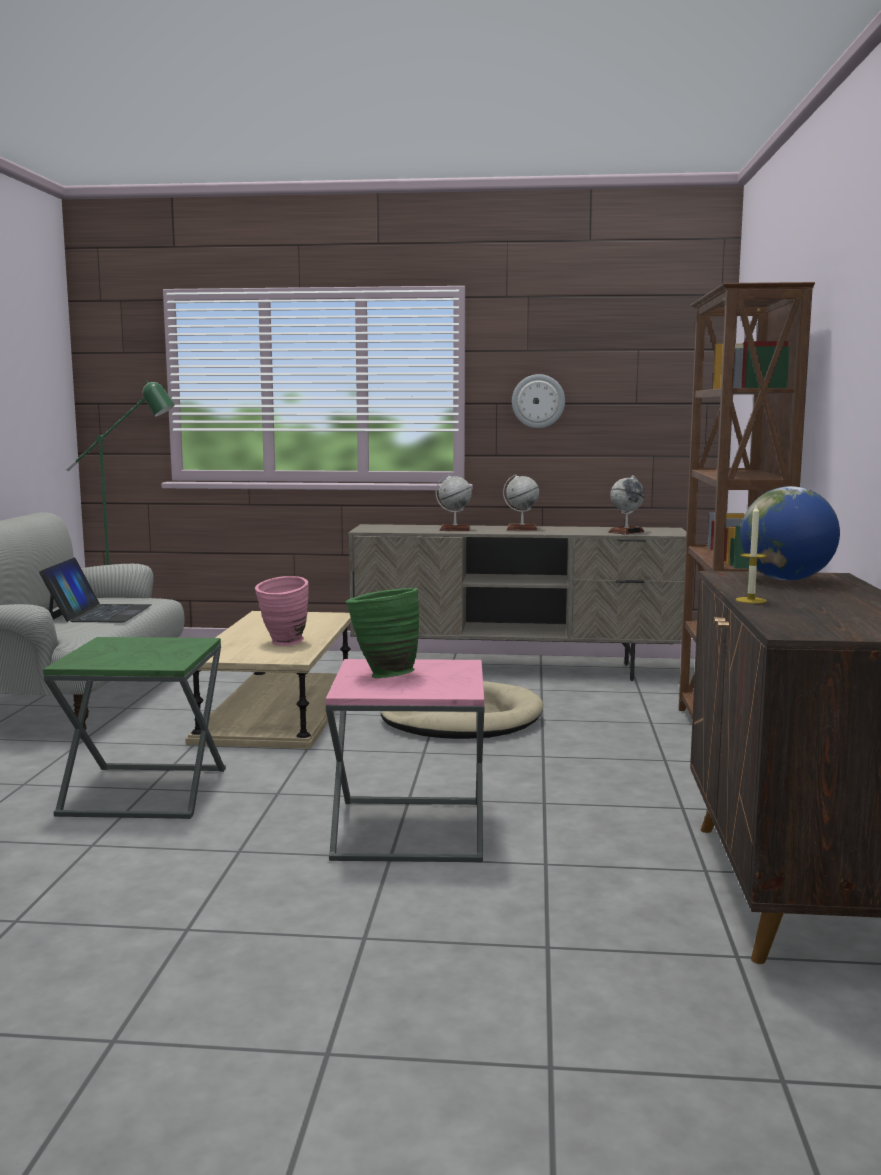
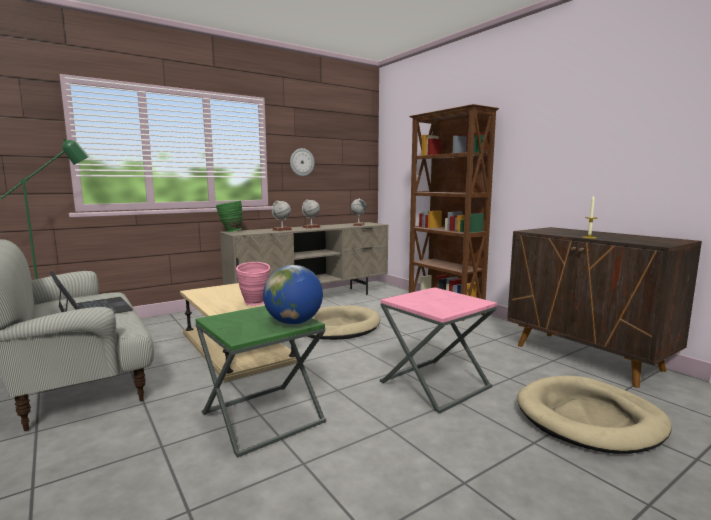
camera: 40 degrees left, 0 degrees up
green vase [346,588,419,678] -> green vase moved to [216,201,242,232]
globe [740,486,840,581] -> globe moved to [263,265,323,324]
none -> beige dog bed [517,376,672,454]

